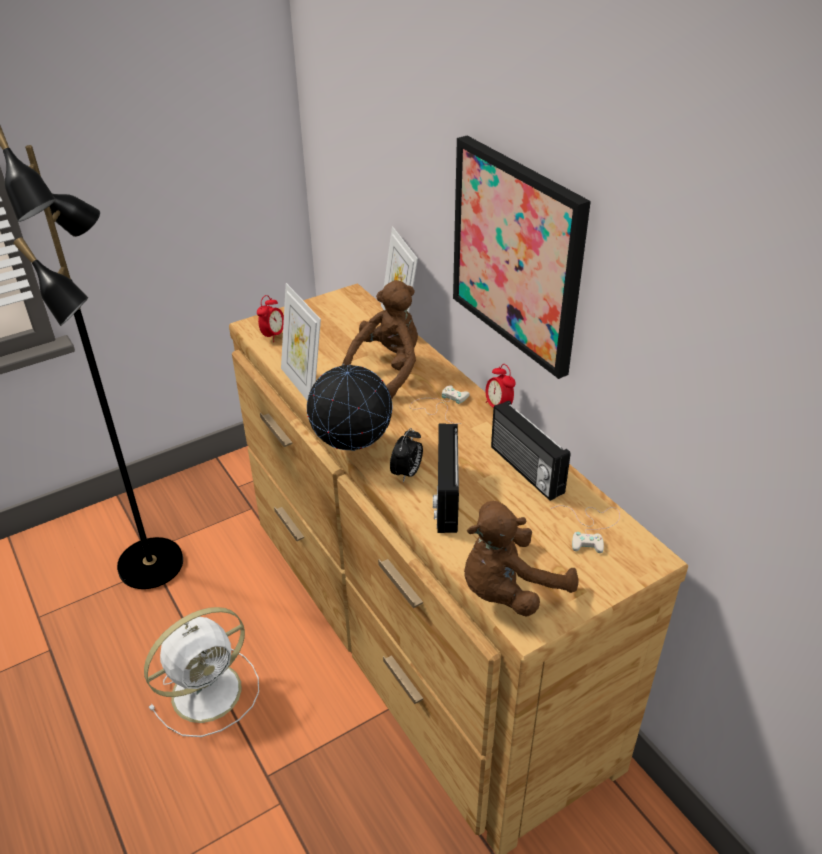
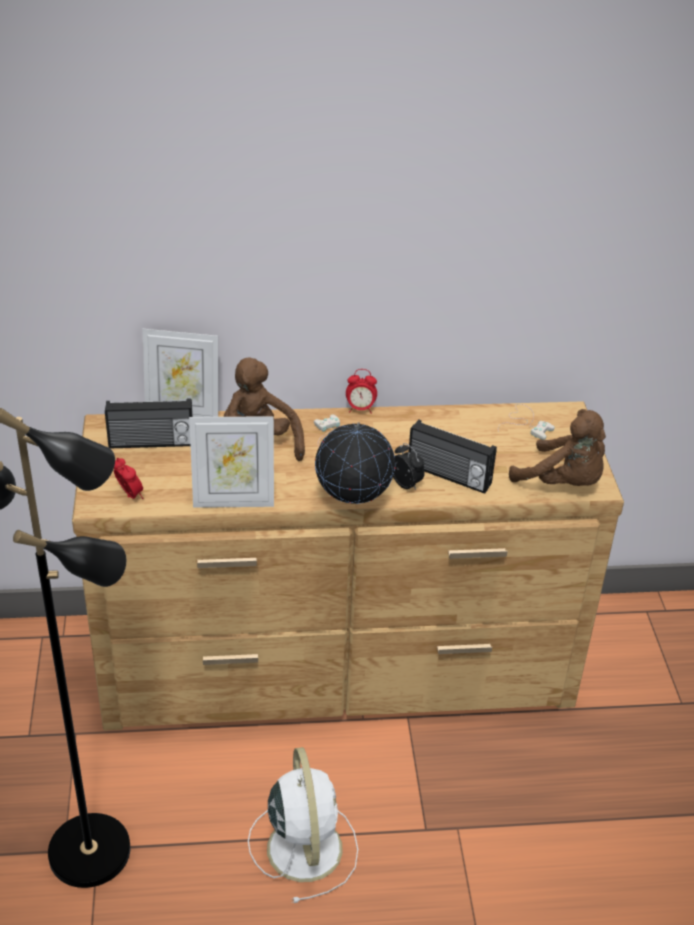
camera: 65 degrees left, 0 degrees up
picture [453,136,591,379] -> none
brown plush toy [464,501,579,616] -> brown plush toy turned 45 degrees counterclockwise [509,409,606,486]
radio [491,401,571,501] -> radio moved to [105,399,193,448]

